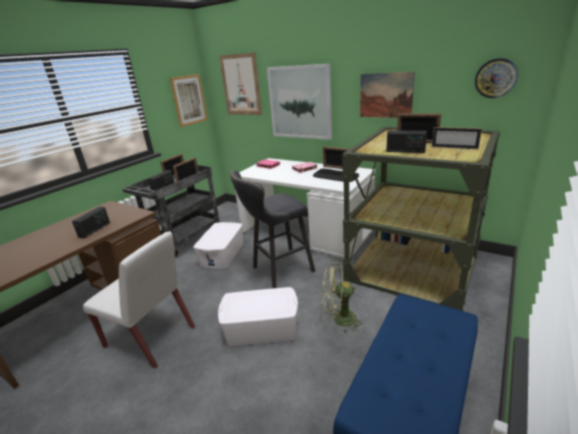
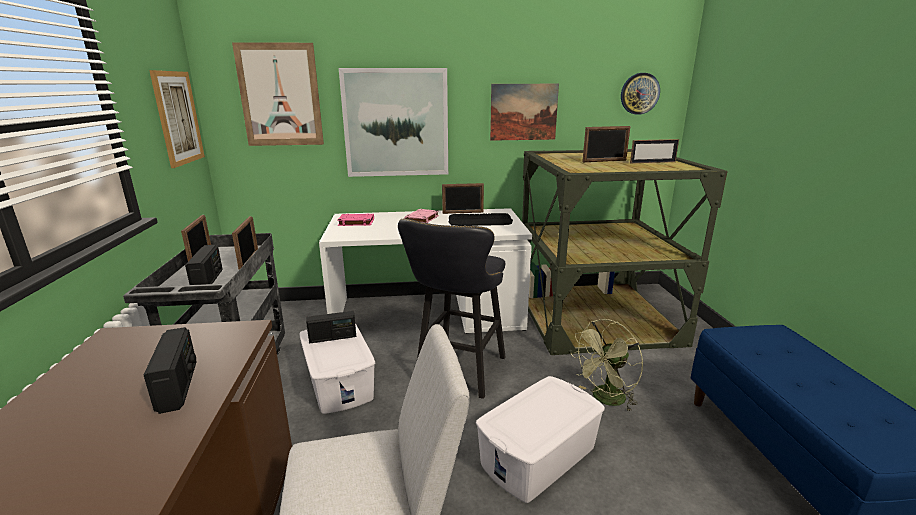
camera: 40 degrees left, 5 degrees down
radio [386,131,427,153] -> radio moved to [306,311,356,344]

